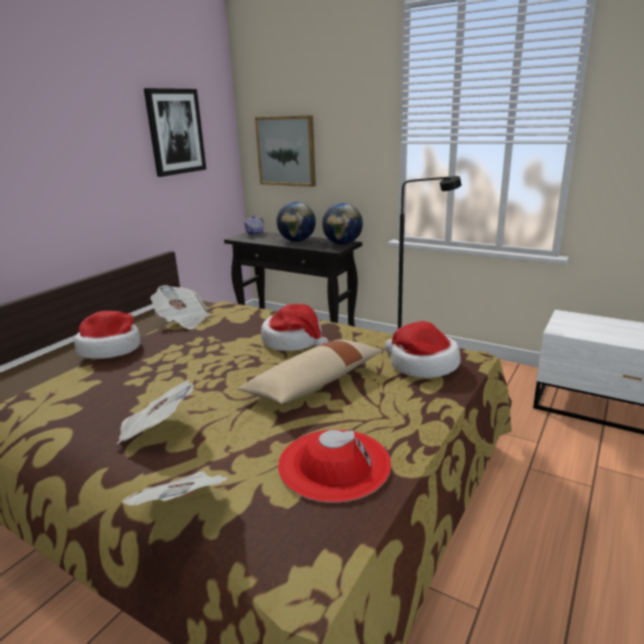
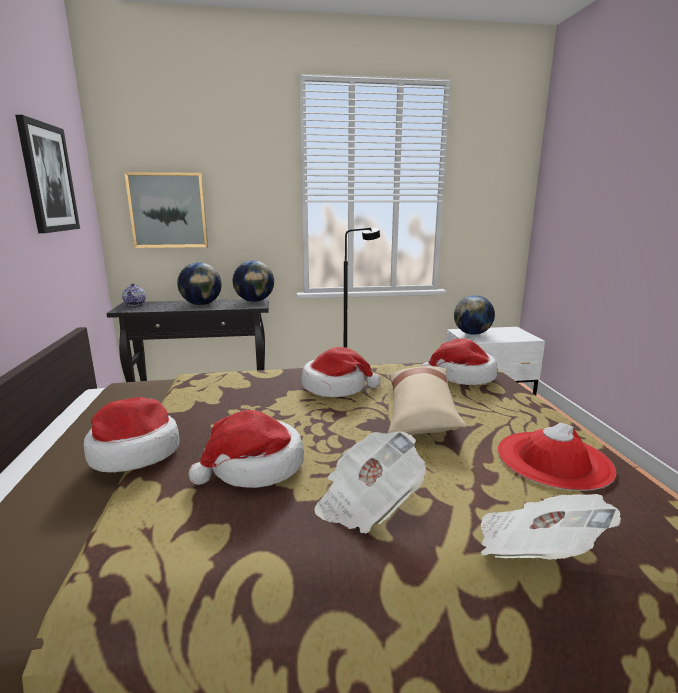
camera: 40 degrees left, 5 degrees down
newspaper [150,285,210,329] -> none
none -> hat [188,410,304,488]
none -> globe [454,295,495,335]

